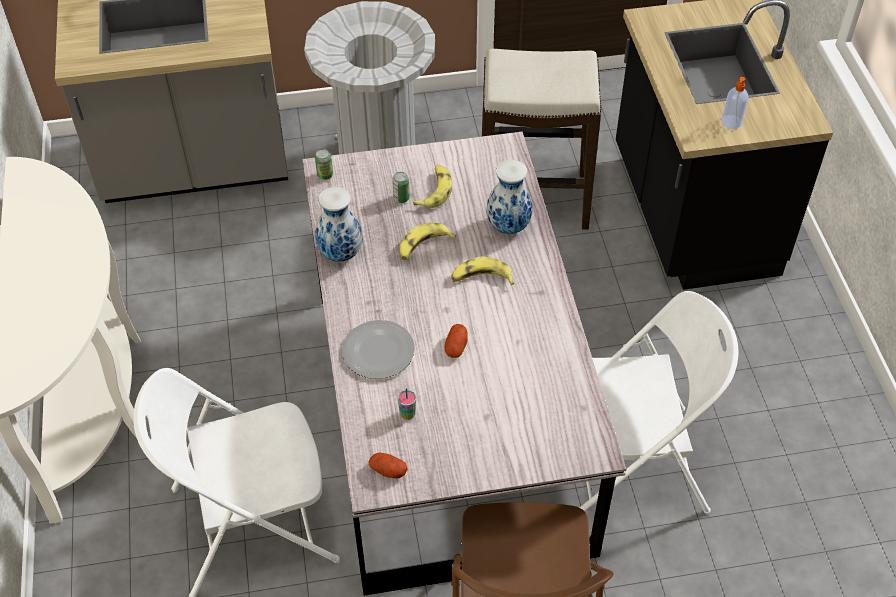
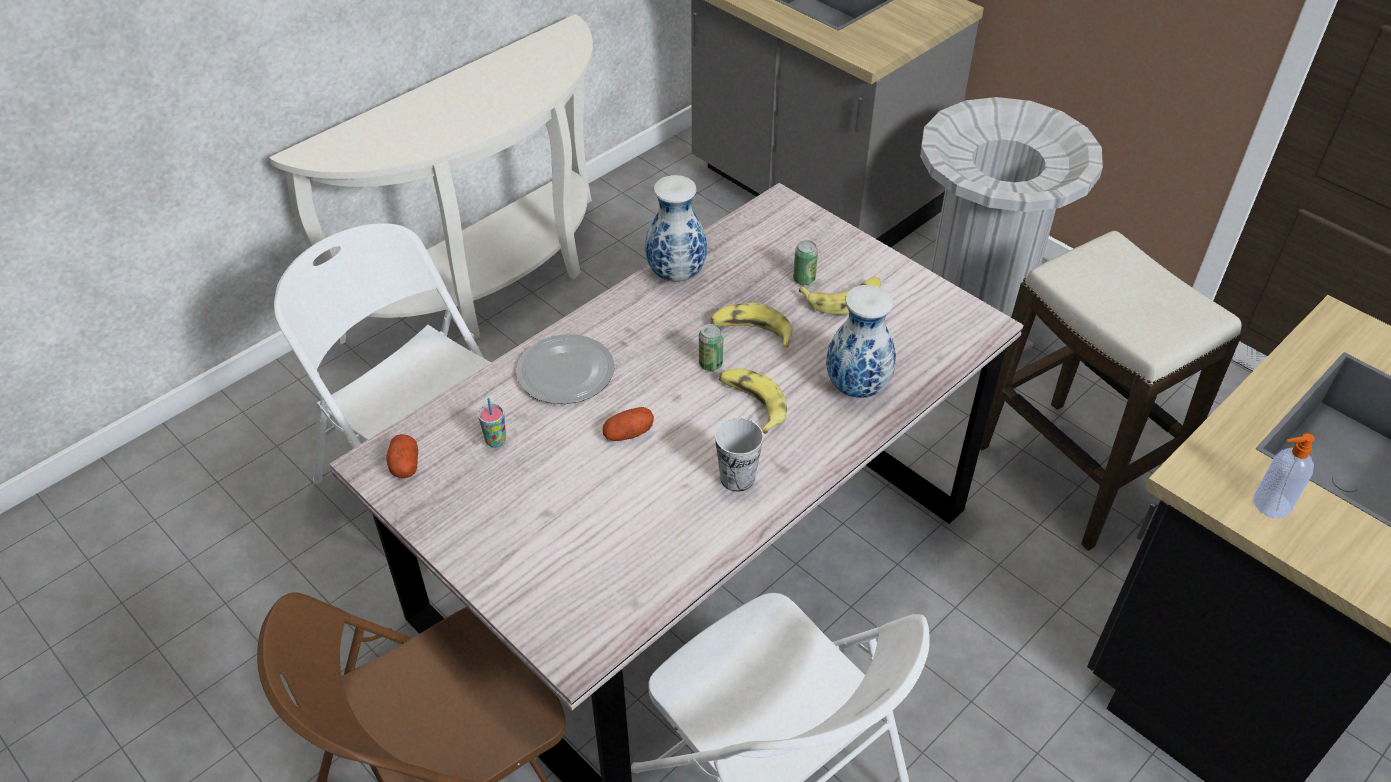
camera: 55 degrees right, 5 degrees down
can [315,149,333,180] -> can moved to [699,324,724,371]
none -> cup [715,418,764,492]

